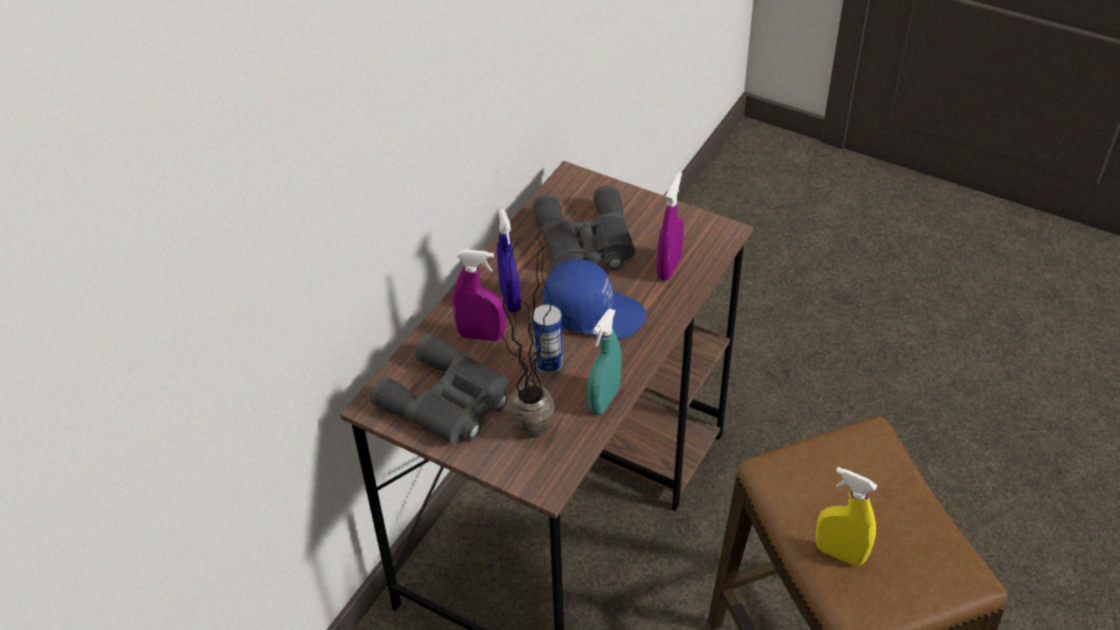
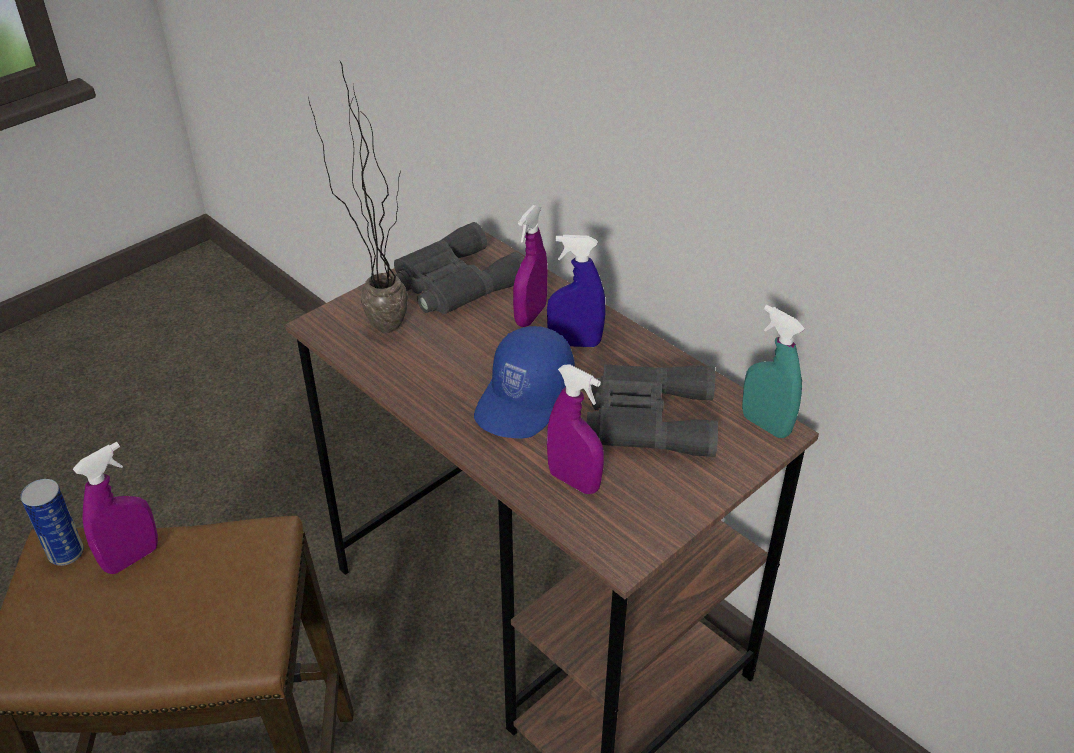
camera: 105 degrees right, 5 degrees down
can [533,304,563,374] -> can moved to [20,479,84,566]
turquoise spray bottle [587,309,621,415] -> turquoise spray bottle moved to [742,305,805,438]
yellow spray bottle [816,467,877,567] -> purple spray bottle [73,442,158,574]

